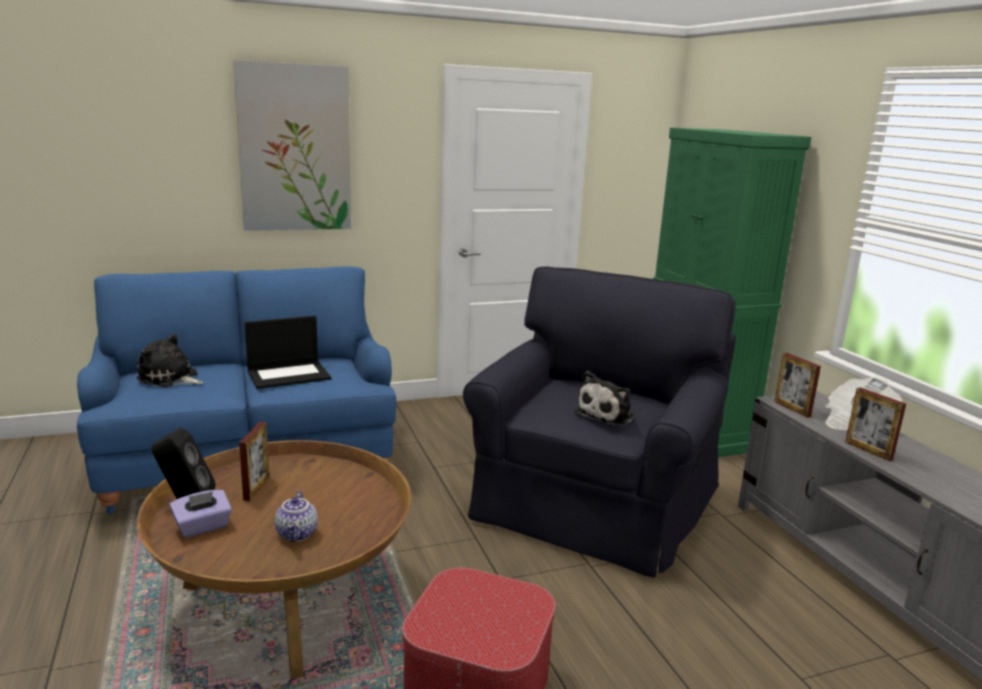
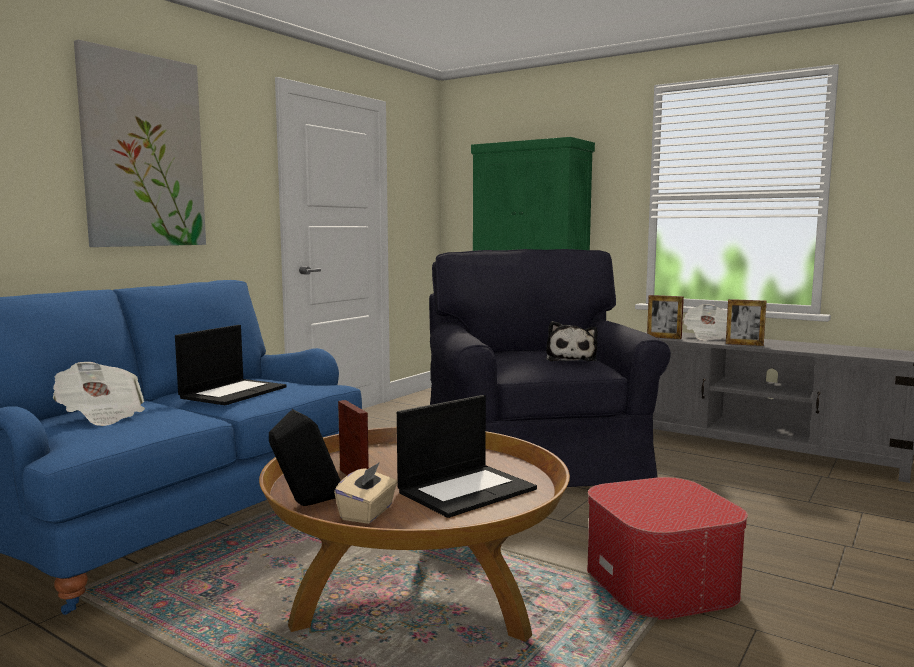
camera: 35 degrees left, 10 degrees down
plush toy [137,334,204,387] -> newspaper [53,362,145,426]
purple tissue box [169,490,232,538] -> beige tissue box [334,462,397,524]
teapot [275,491,318,542] -> laptop [397,395,537,518]

